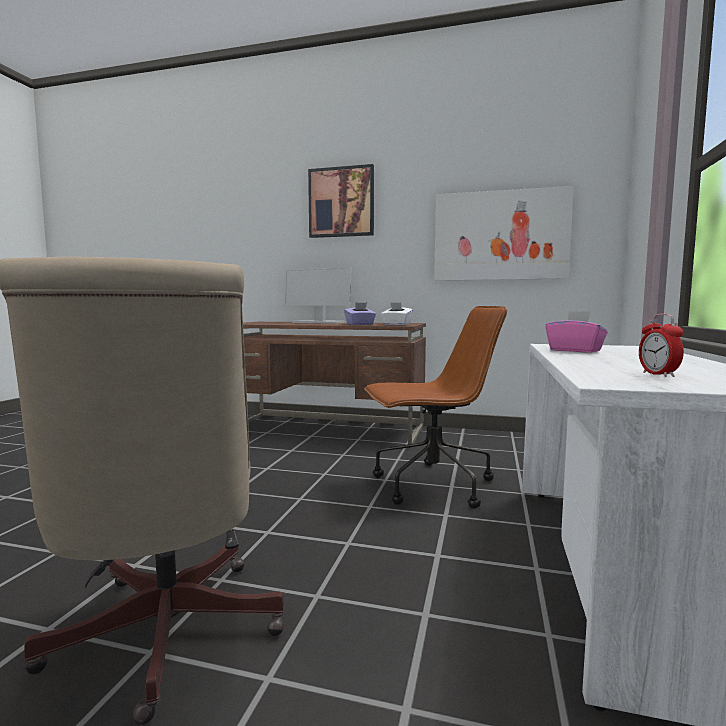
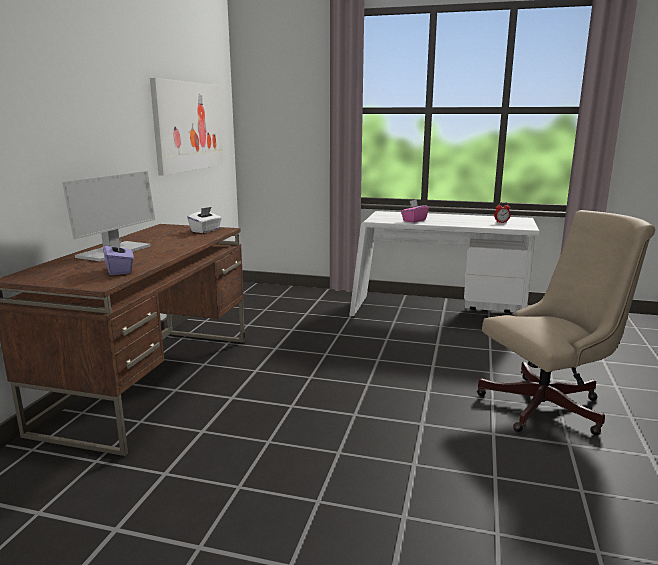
camera: 90 degrees left, 10 degrees up
picture [308,164,374,238] -> none
purple tissue box [344,302,376,325] -> purple tissue box moved to [103,240,134,275]
brown office chair [364,306,507,509] -> none

